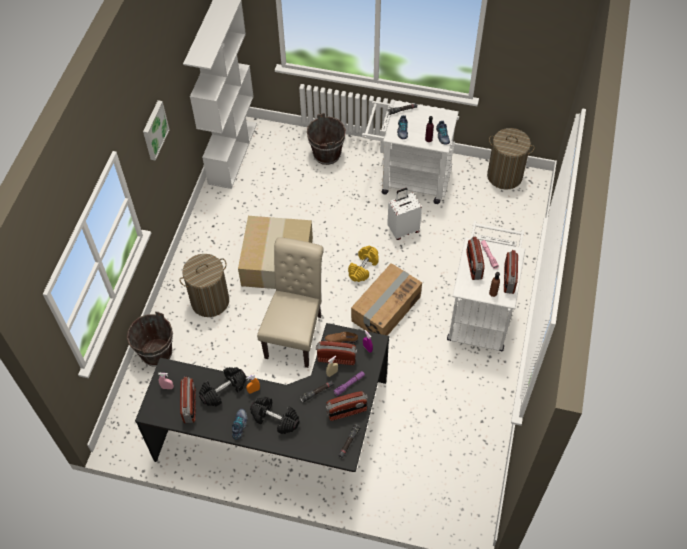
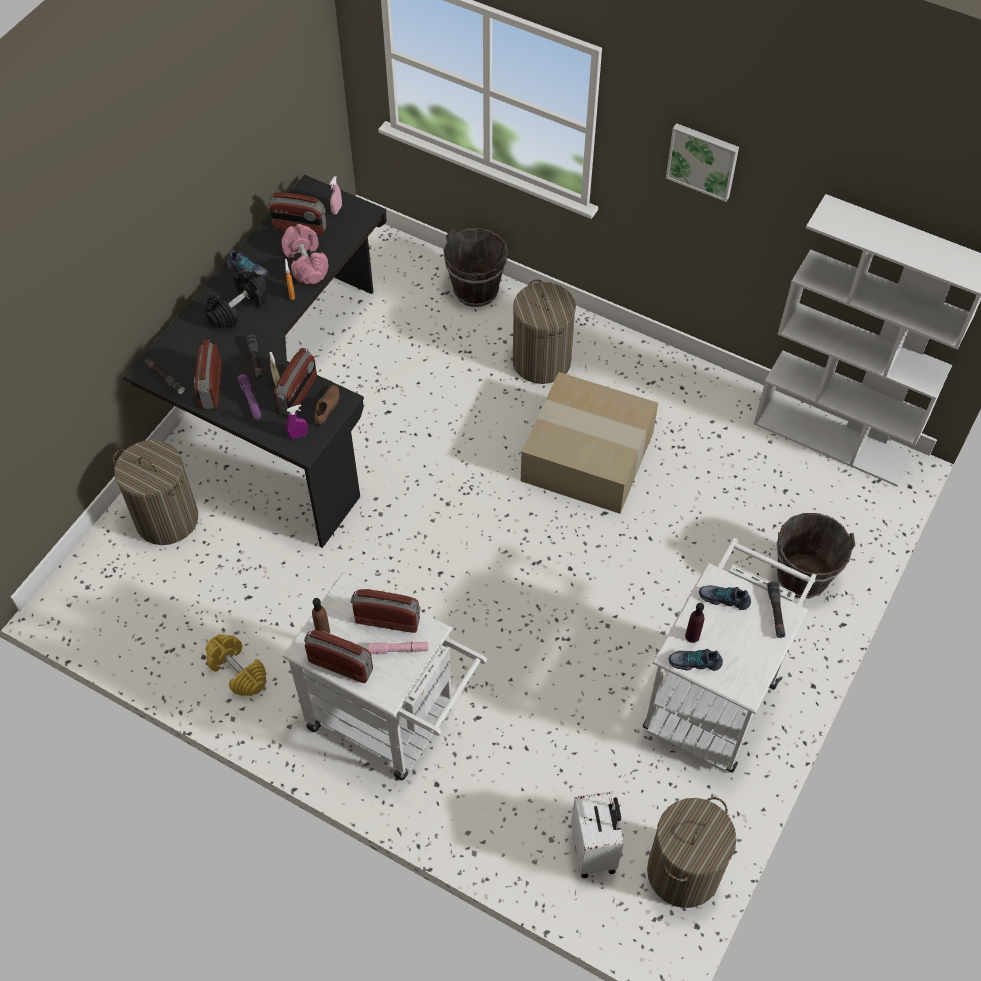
camera: 105 degrees right, 0 degrees up
black dumbbell [199,367,246,407] -> pink dumbbell [282,224,329,284]
beige chair [257,237,324,368] -> none
yellow dumbbell [348,245,379,282] -> yellow dumbbell moved to [205,634,266,696]
cardboard box [351,263,422,336] -> none
white suitcase [387,188,422,240] -> white suitcase moved to [571,791,623,878]
none -> laundry basket [113,440,198,545]

